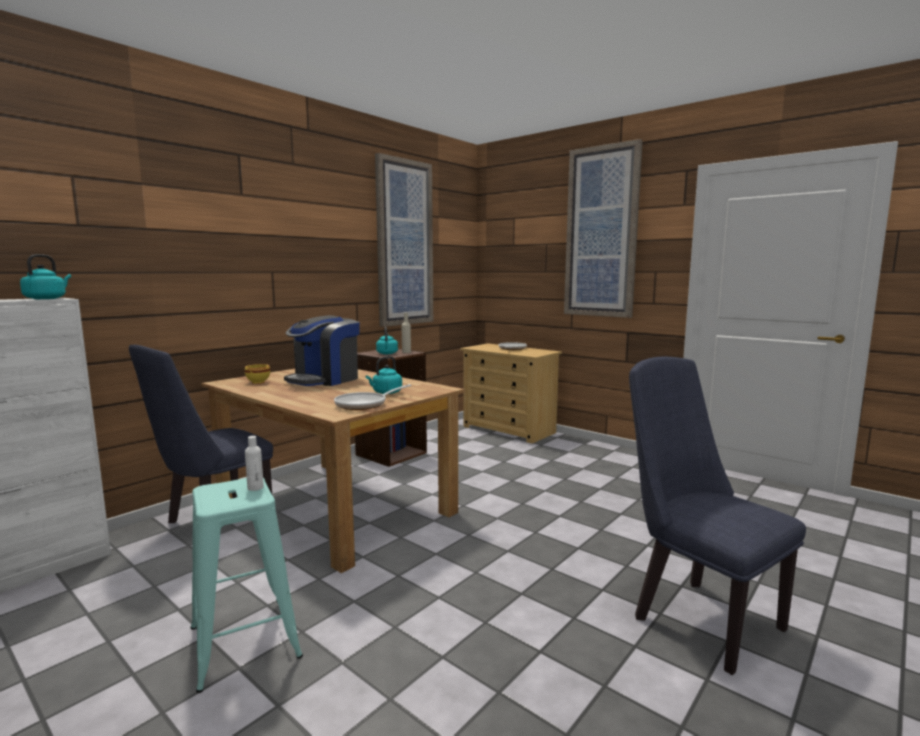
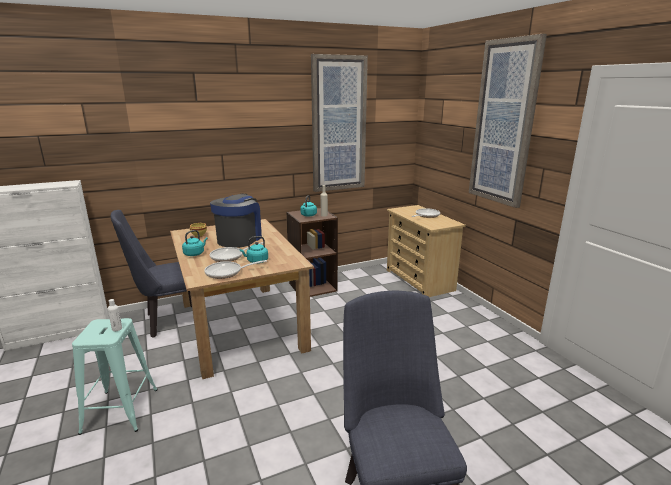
camera: 25 degrees right, 10 degrees up
turquoise kettle [20,254,71,299] -> turquoise kettle moved to [182,230,208,256]
coffee machine [284,315,360,386] -> coffee machine turned 135 degrees clockwise [210,193,262,248]
none -> frying pan [210,242,263,262]

